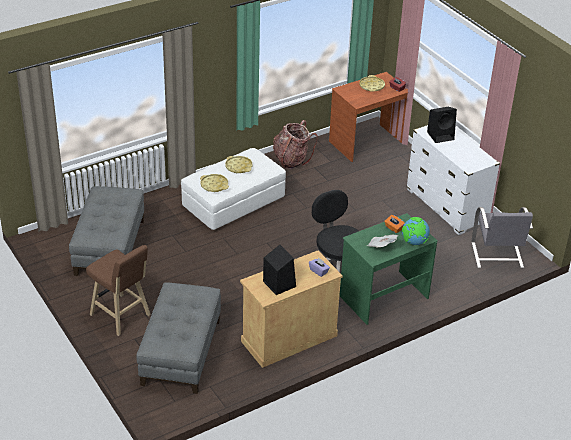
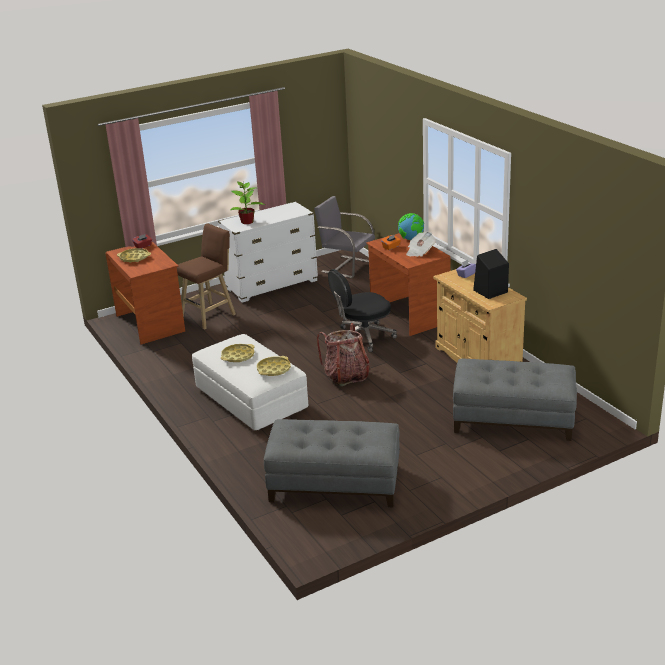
camera: 85 degrees left, 10 degrees down
brown stool [86,245,151,336] -> brown stool moved to [177,223,236,330]
backpack [273,120,318,169] -> backpack moved to [317,323,370,386]
green desk [339,213,438,325] -> brown desk [366,233,451,336]
black speaker [427,107,457,143] -> potted plant [230,182,265,224]
grey chair [471,207,533,268] -> grey chair turned 150 degrees counterclockwise [314,196,375,278]

